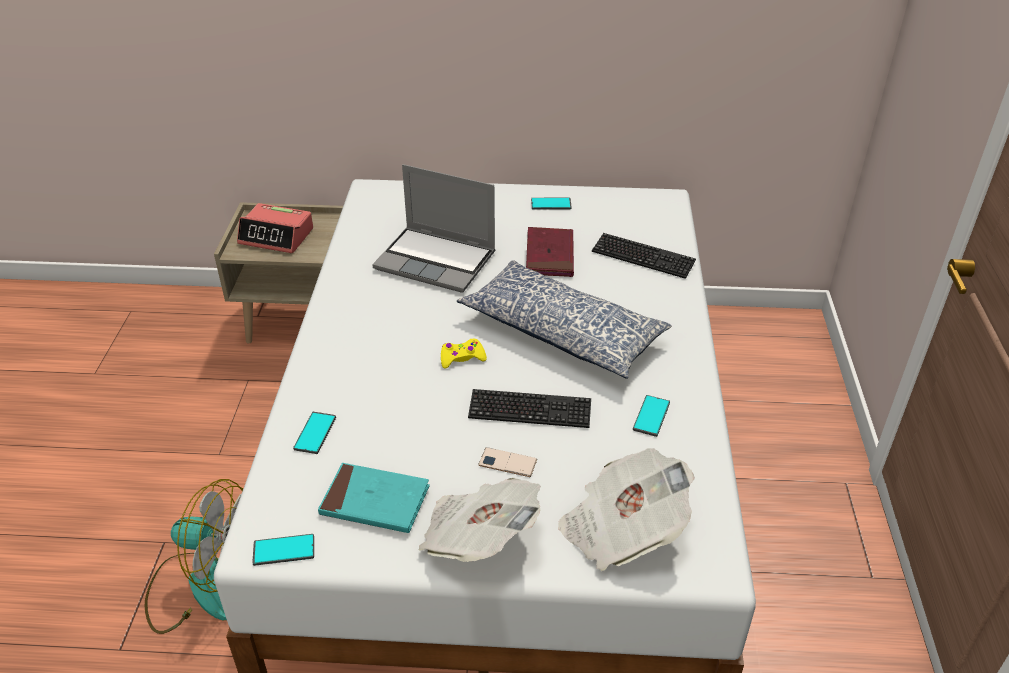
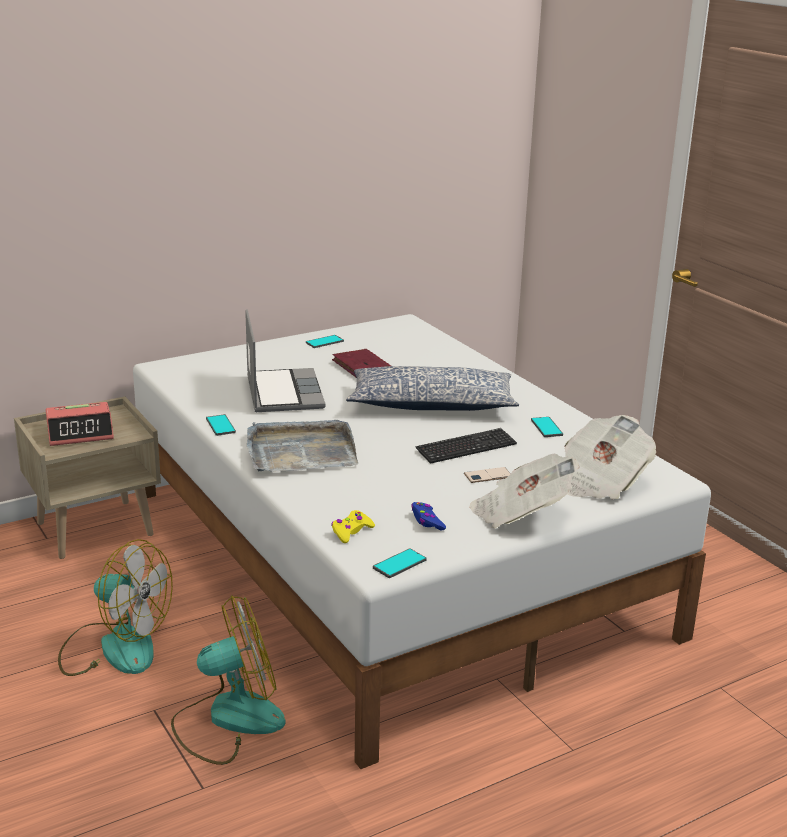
camera: 35 degrees left, 15 degrees down
phone [293,412,336,454] -> phone moved to [206,414,236,436]
turquoise book [318,463,430,533] -> blue game controller [411,502,446,531]
laptop [372,164,496,293] -> laptop turned 90 degrees counterclockwise [245,309,325,412]
yellow game controller [441,339,487,368] -> yellow game controller moved to [331,510,375,543]
keyboard [592,233,696,279] -> none
none -> fan [58,539,173,676]
none -> grey tray [247,420,358,472]

